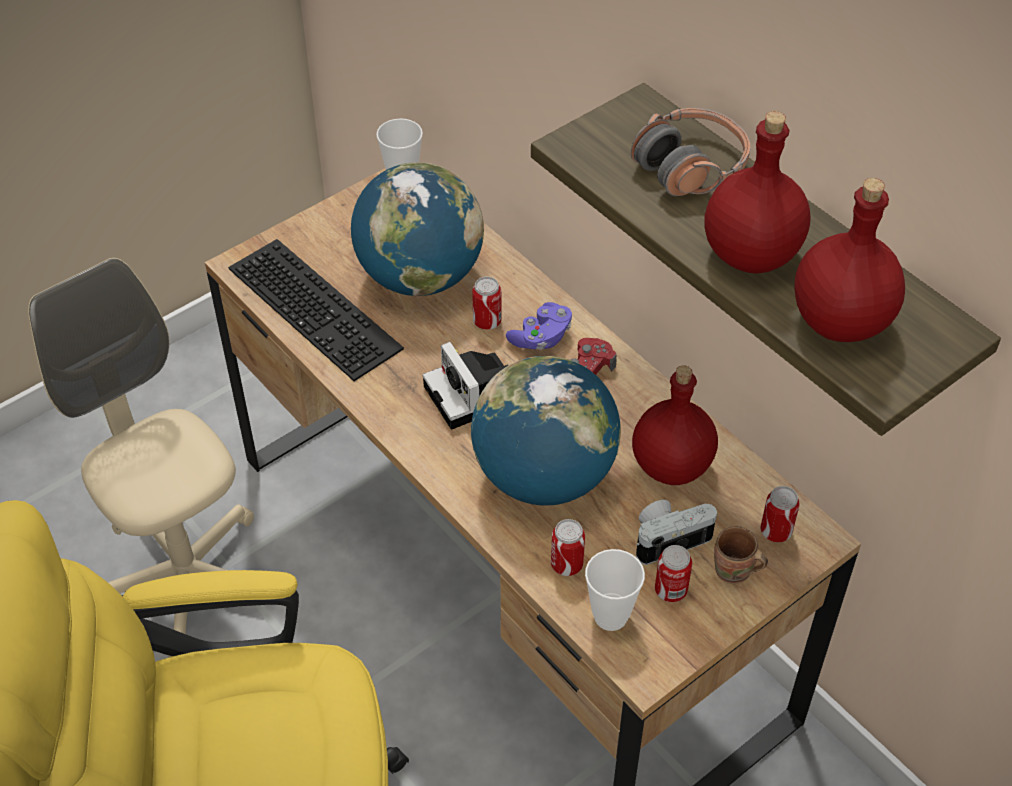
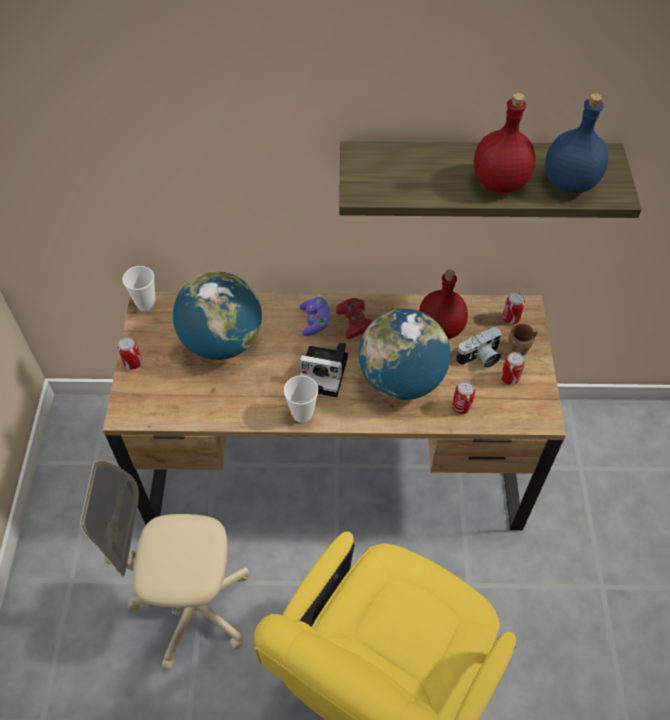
camera: 50 degrees left, 5 degrees up
keyboard [228,239,404,381] -> none
can [472,277,502,330] -> can moved to [118,337,142,370]
cup [585,549,645,631] -> cup moved to [284,375,318,423]
headphones [631,108,750,196] -> none
camera [636,500,718,565] -> camera turned 135 degrees counterclockwise [456,327,502,368]
red bottle [794,178,905,342] -> blue bottle [545,93,608,193]

